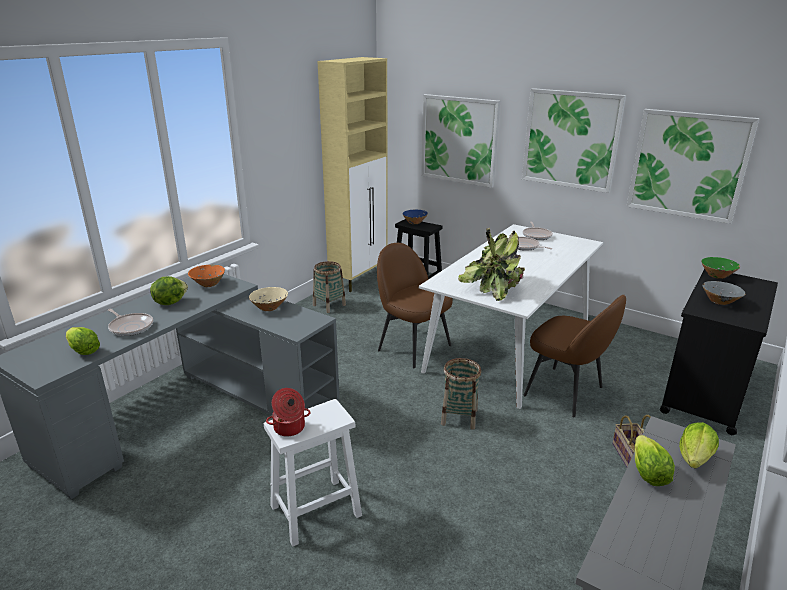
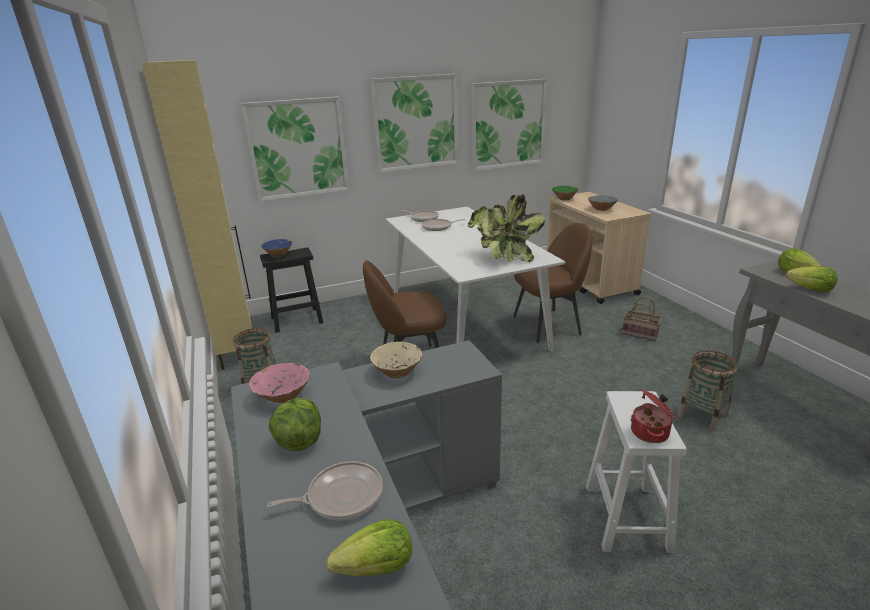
camera: 55 degrees left, 0 degrees up
orange bowl [188,265,225,287] -> pink bowl [249,363,310,403]
basket [441,358,481,430] -> basket moved to [677,350,738,431]
black cart [660,269,778,435] -> beige cart [547,192,651,304]

